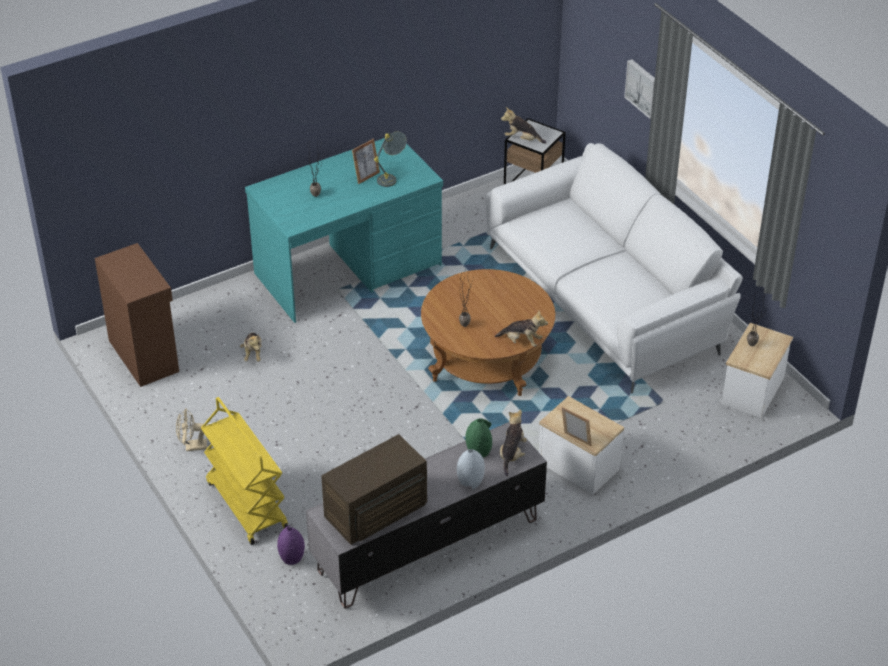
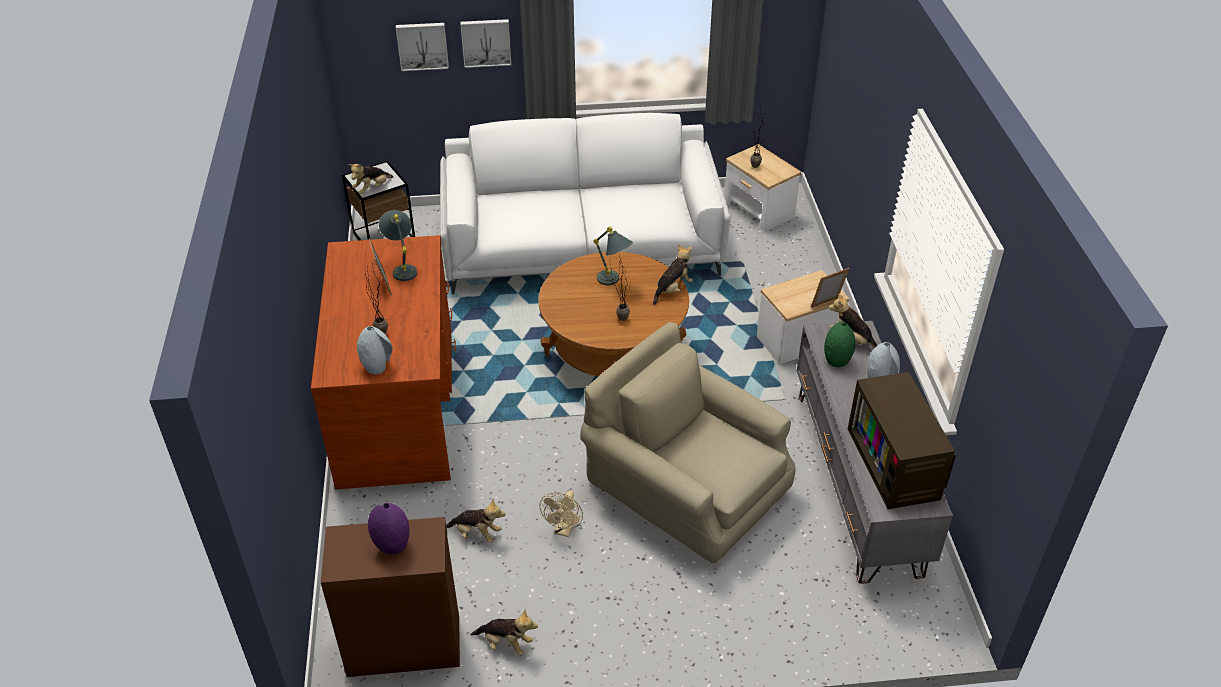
camera: 65 degrees left, 0 degrees up
beige fan [176,408,208,451] -> beige fan moved to [539,491,583,537]
yellow cart [201,397,289,545] -> none
turquoise desk [245,138,443,323] -> brown desk [311,235,456,489]
purple vase [277,525,305,565] -> purple vase moved to [368,503,410,555]
none -> grey vase [357,326,393,374]
none -> picture [396,23,449,71]
none -> plush toy [471,610,538,656]
none -> beige armchair [580,322,796,563]
none -> grey table lamp [593,226,633,285]

